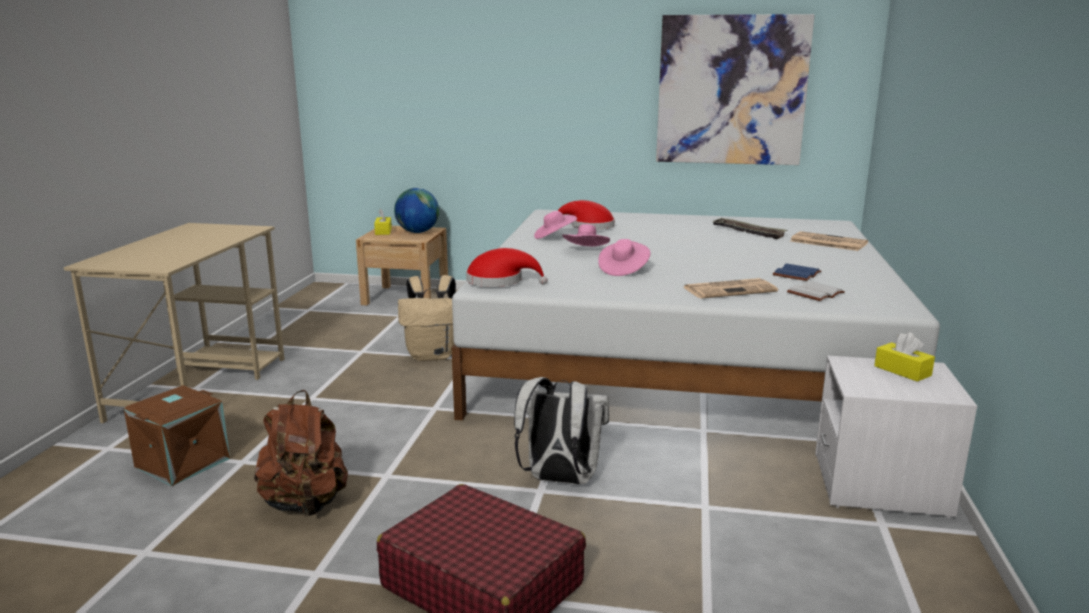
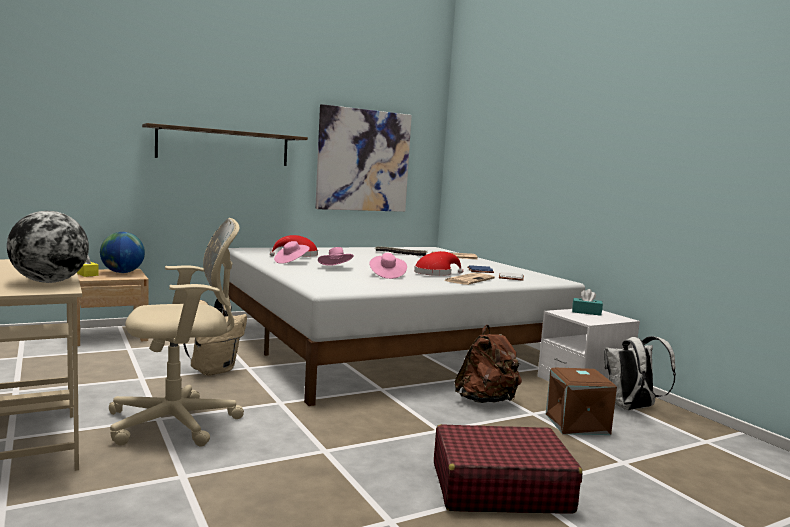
camera: 40 degrees left, 10 degrees down
brown storage box [124,385,230,486] -> brown storage box moved to [546,368,617,435]
brown backpack [254,390,348,516] -> brown backpack moved to [454,325,522,403]
red hat [466,248,548,287] -> red hat moved to [414,251,463,276]
white backpack [514,377,609,485] -> white backpack moved to [604,336,676,410]
yellow tissue box [874,332,935,382] -> turquoise tissue box [572,289,603,316]
none -> globe [7,211,89,283]
none -> beige office chair [109,218,244,447]
none -> shelf [142,123,308,166]

